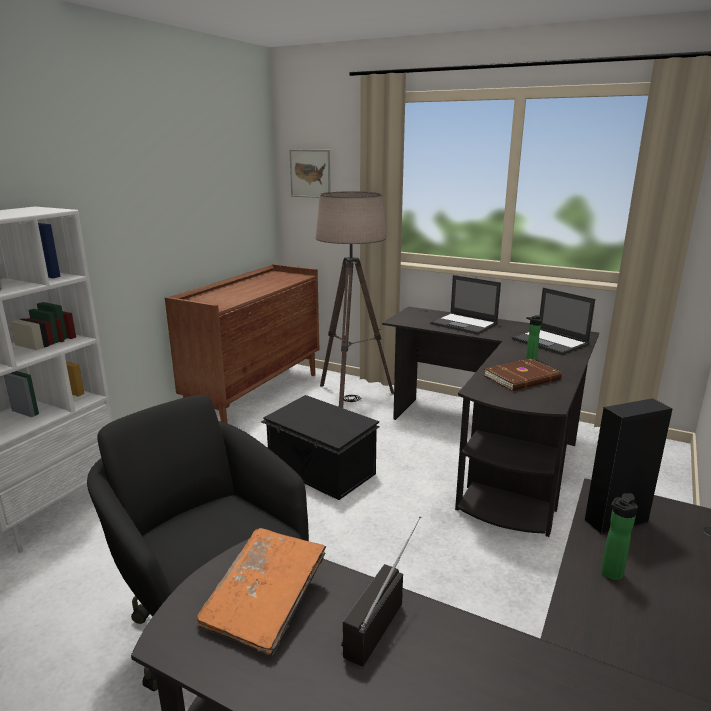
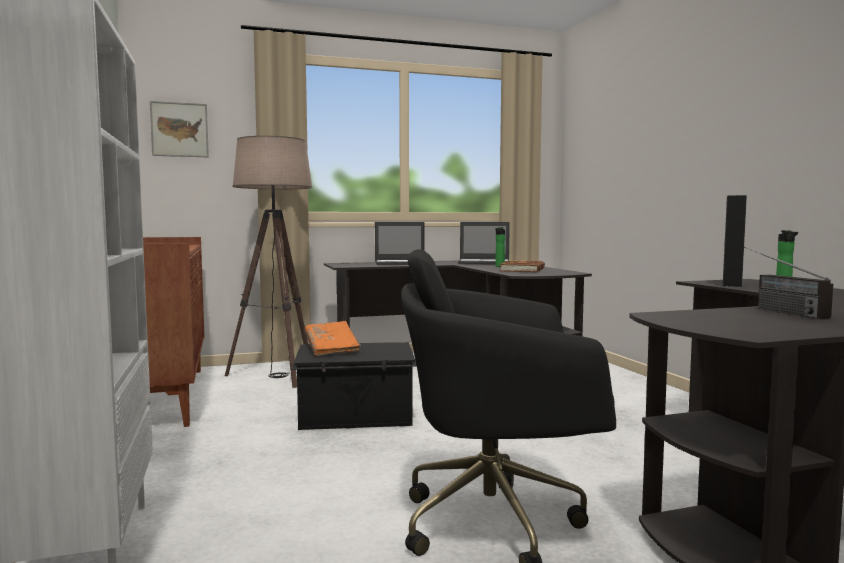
camera: 45 degrees left, 15 degrees down
orange book [197,528,326,656] -> orange book moved to [304,321,361,356]

